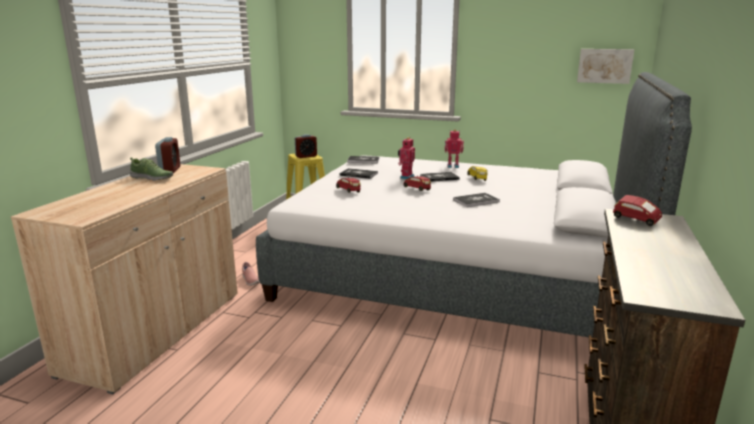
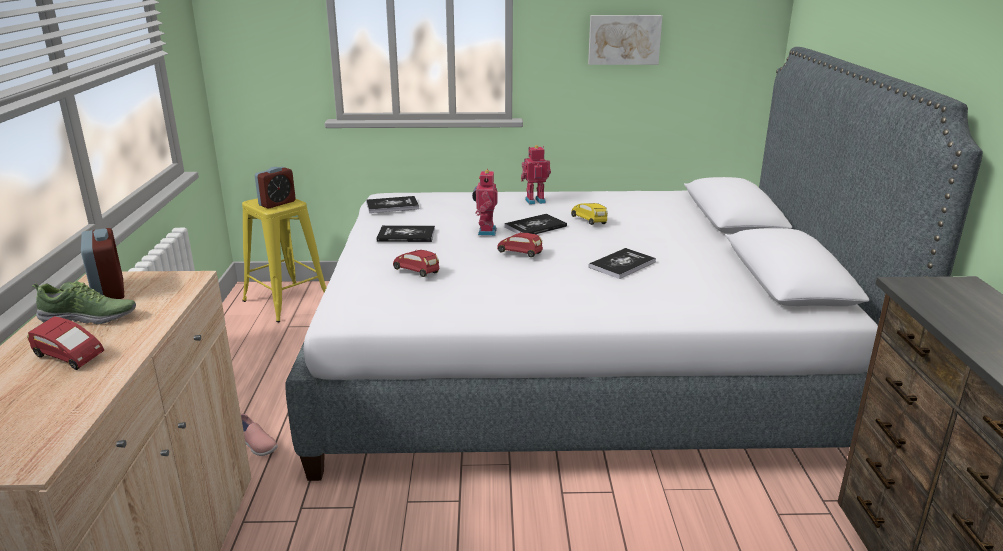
camera: 20 degrees left, 5 degrees up
picture [577,49,634,84] -> picture moved to [588,15,663,65]
red toy car [613,195,662,226] -> red toy car moved to [27,317,104,370]

